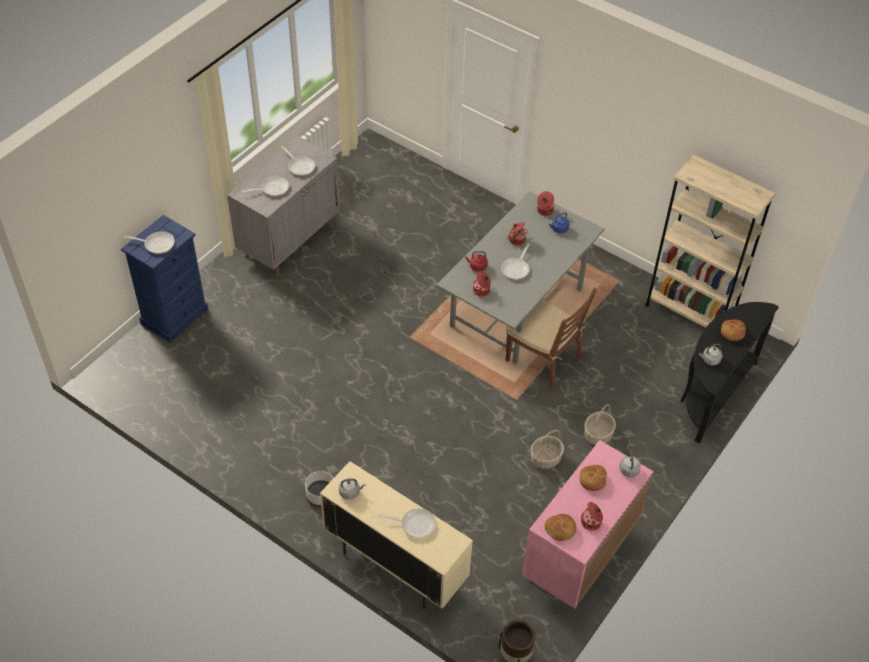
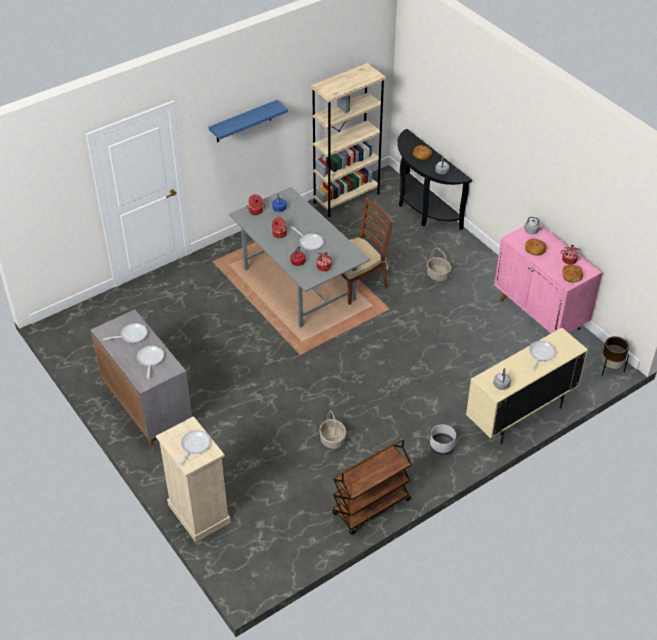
camera: 70 degrees left, 5 degrees down
blue dresser [121,215,208,343] -> beige dresser [156,416,231,543]
basket [530,430,564,469] -> basket moved to [319,410,346,449]
none -> blue shelf [209,100,288,142]
none -> brown cart [332,439,412,535]

